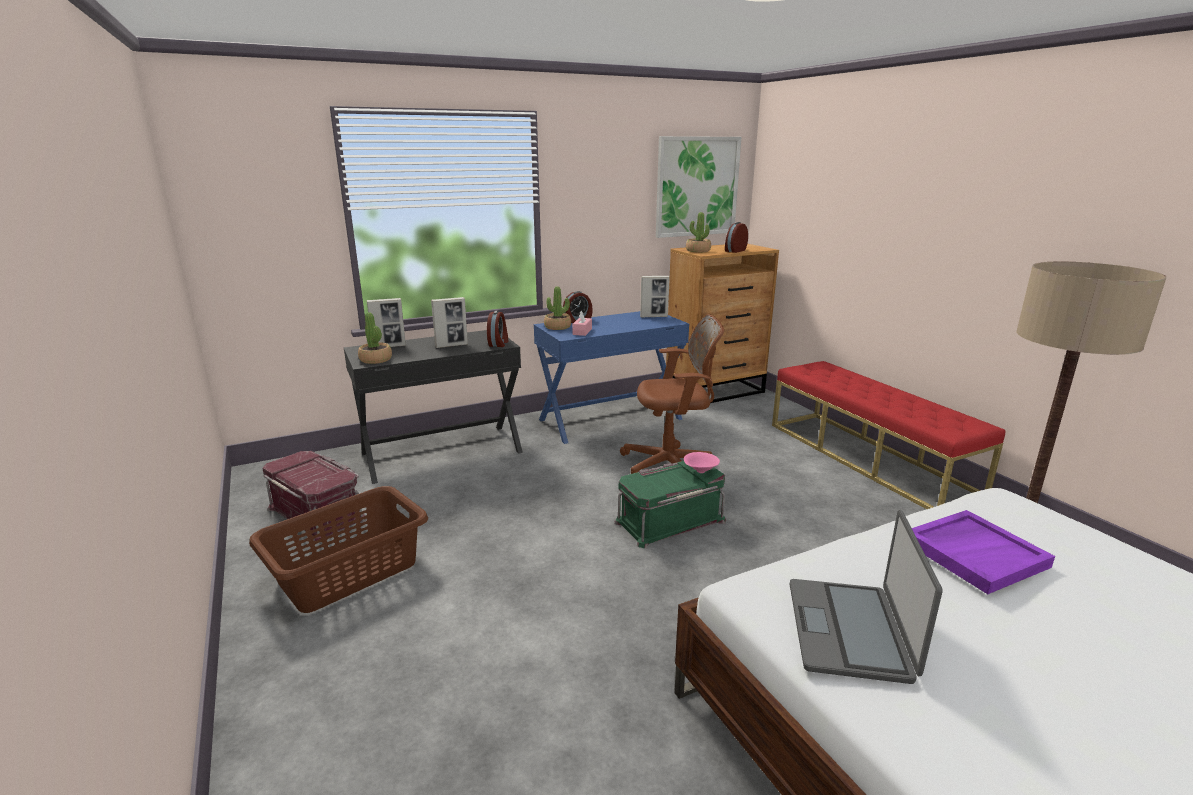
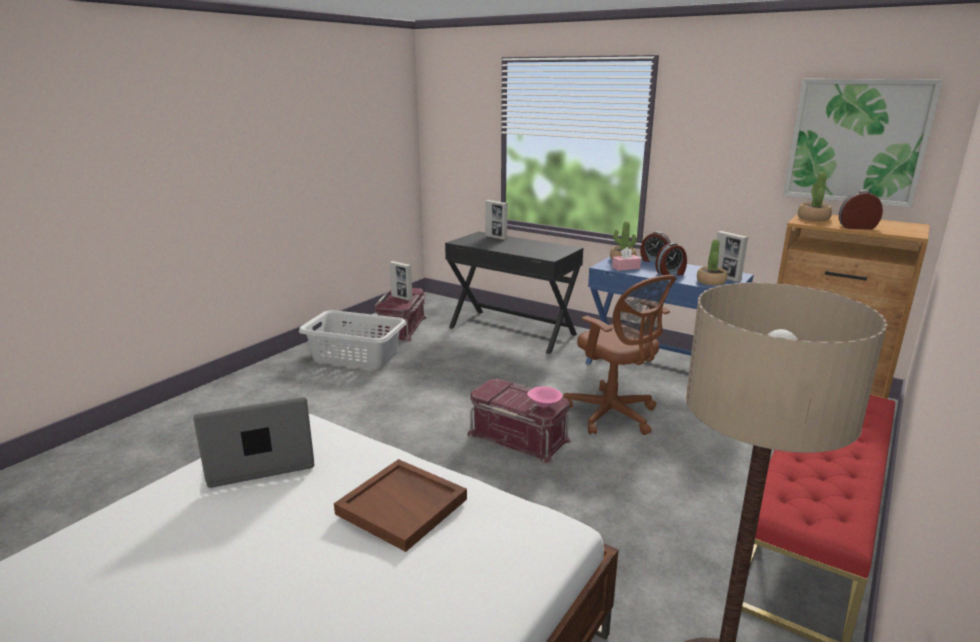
camera: 60 degrees right, 0 degrees up
brown laundry basket [249,486,428,613] -> grey laundry basket [299,310,406,369]
potted plant [358,312,392,364] -> potted plant moved to [697,239,727,286]
picture frame [431,297,468,348] -> picture frame moved to [390,261,413,301]
alarm clock [487,311,509,347] -> alarm clock moved to [655,243,687,276]
green storage box [614,461,726,548] -> red storage box [467,379,571,464]
purple tray [912,510,1055,594] -> brown tray [334,459,467,552]

